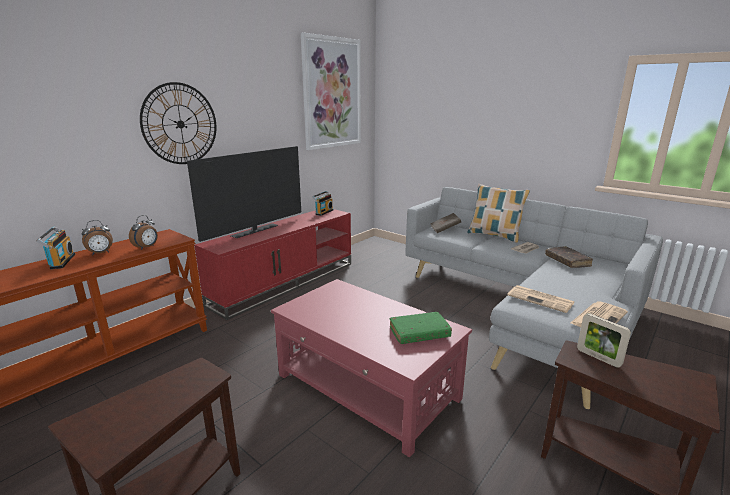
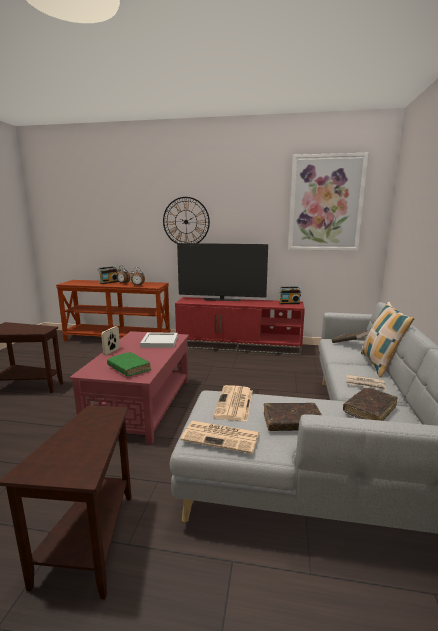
camera: 60 degrees right, 5 degrees down
picture frame [577,313,631,368] -> picture frame moved to [101,326,120,355]
none -> white tray [140,333,178,348]
none -> brown book [264,403,322,431]

